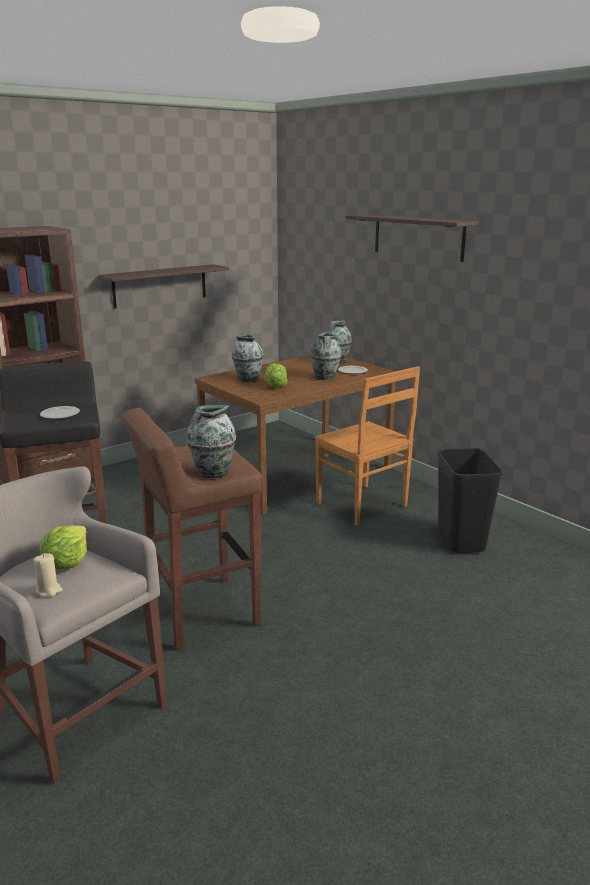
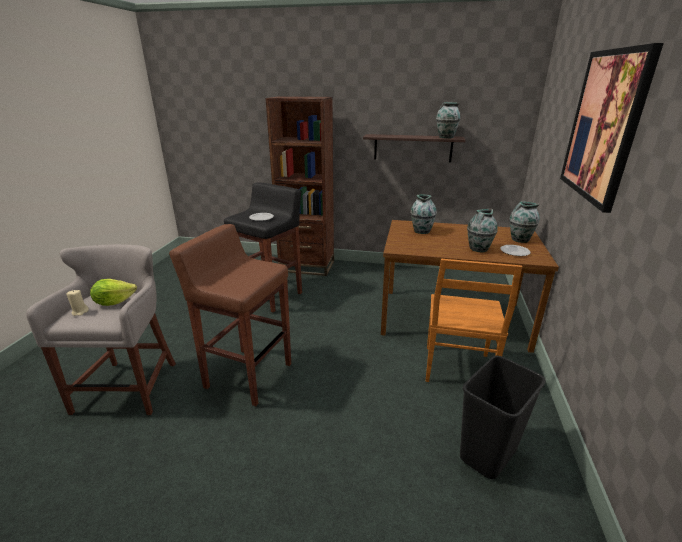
camera: 50 degrees right, 5 degrees up
vase [187,405,236,478] -> vase moved to [436,102,460,139]
lettuce [265,363,288,388] -> none
shelf [346,214,479,262] -> picture [560,43,664,213]

